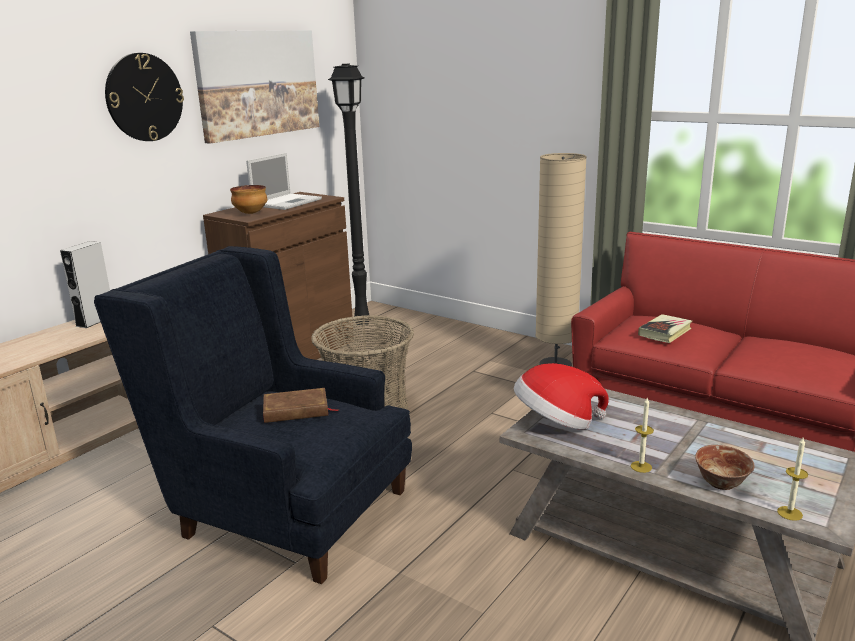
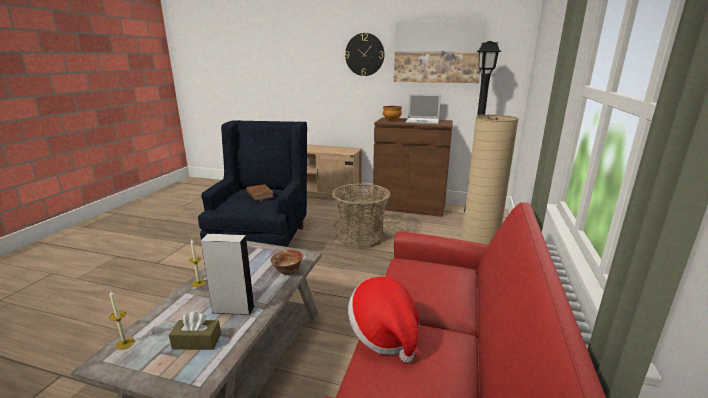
camera: 70 degrees right, 0 degrees up
grey speaker [60,241,110,328] -> grey speaker moved to [201,234,255,315]
hat [514,363,609,430] -> hat moved to [348,277,420,363]
book [638,314,692,343] -> none
bowl [695,445,755,490] -> bowl moved to [270,249,303,275]
none -> brown tissue box [169,311,221,350]

